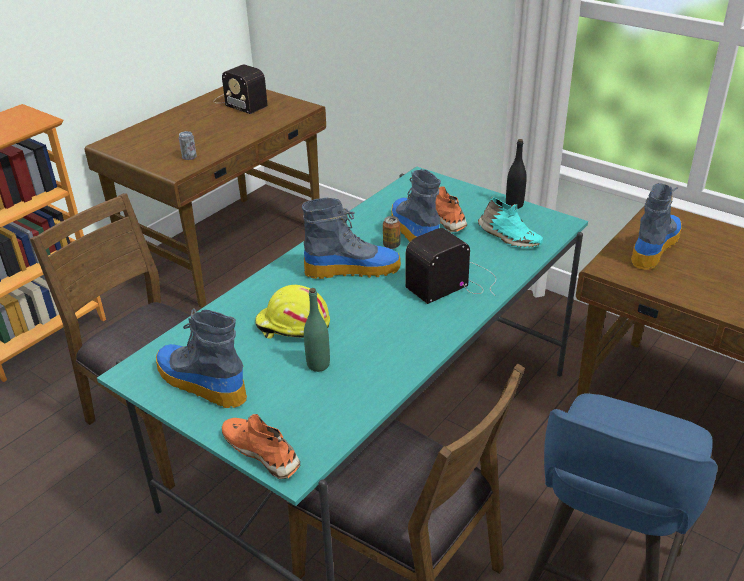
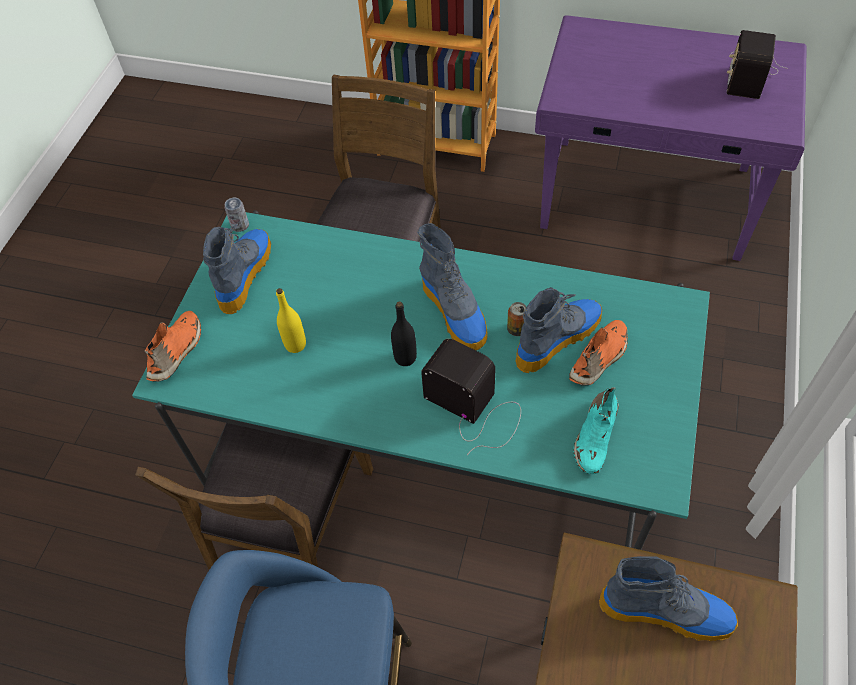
camera: 70 degrees right, 20 degrees up
brown desk [84,86,326,308] -> purple desk [535,15,807,261]
can [179,131,197,160] -> can moved to [224,198,249,232]
yellow hard hat [255,285,330,339] -> none
green bottle [304,288,330,372] -> yellow bottle [276,288,306,353]
black bottle [506,139,527,209] -> black bottle moved to [391,302,417,366]

